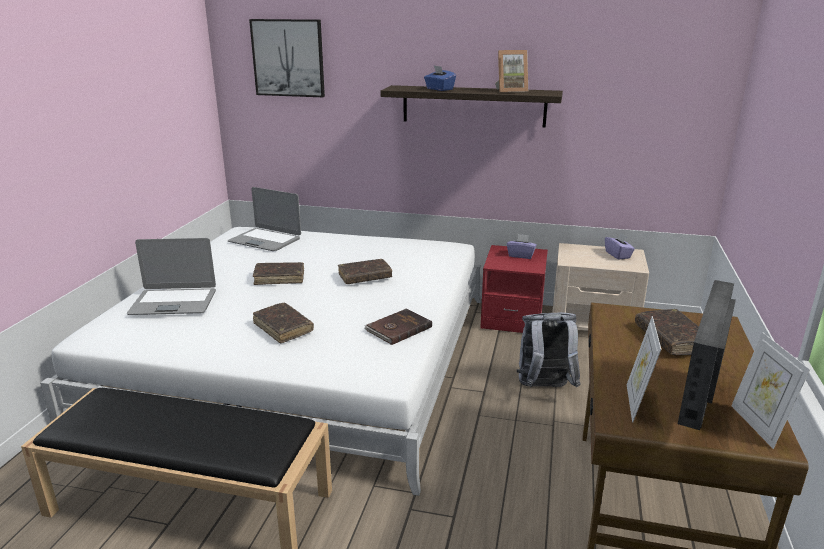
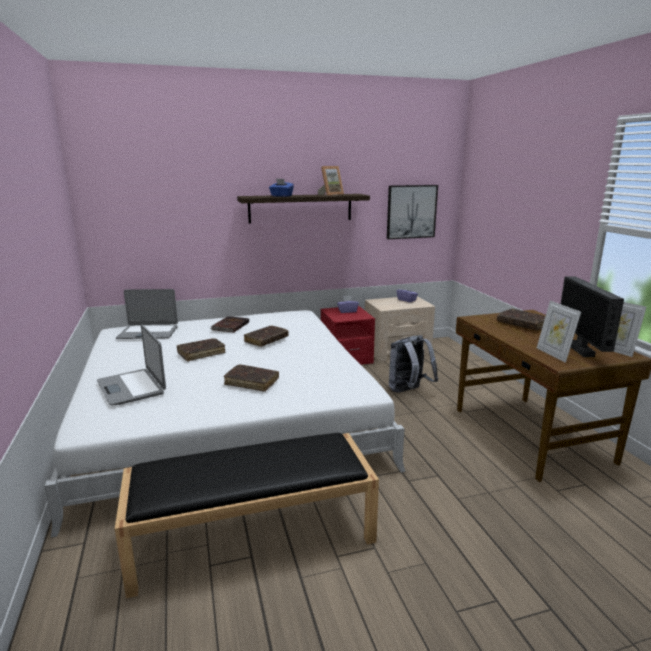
camera: 30 degrees left, 5 degrees down
laptop [127,238,216,315] -> laptop turned 90 degrees clockwise [97,324,166,405]
picture [249,19,325,97] -> picture moved to [387,185,438,239]
brown book [365,309,432,345] -> brown book moved to [210,316,249,333]

